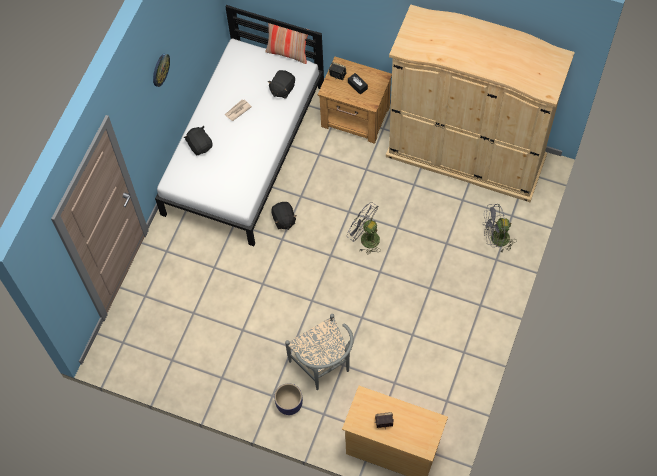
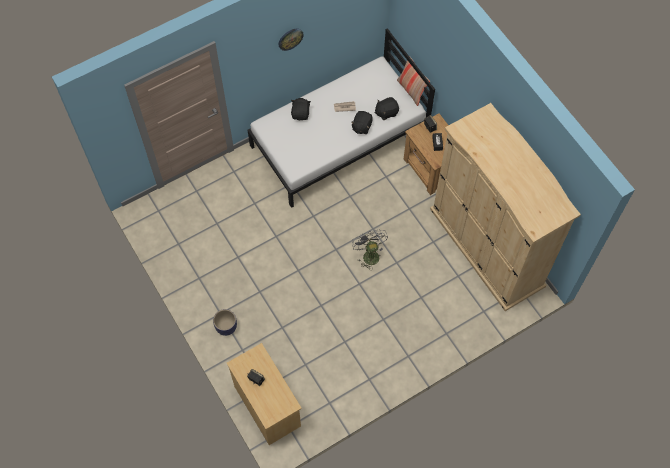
camera: 35 degrees right, 0 degrees up
black plush toy [271,202,297,230] -> black plush toy moved to [351,111,373,134]
grey chair [285,314,354,390] -> none
grey fan [483,204,517,253] -> none

